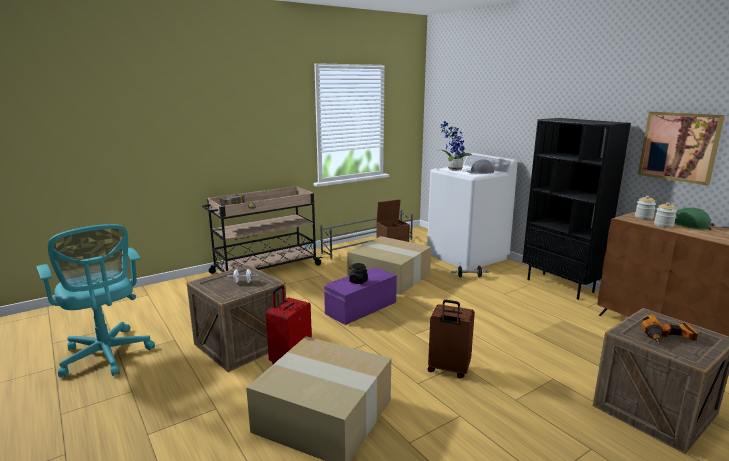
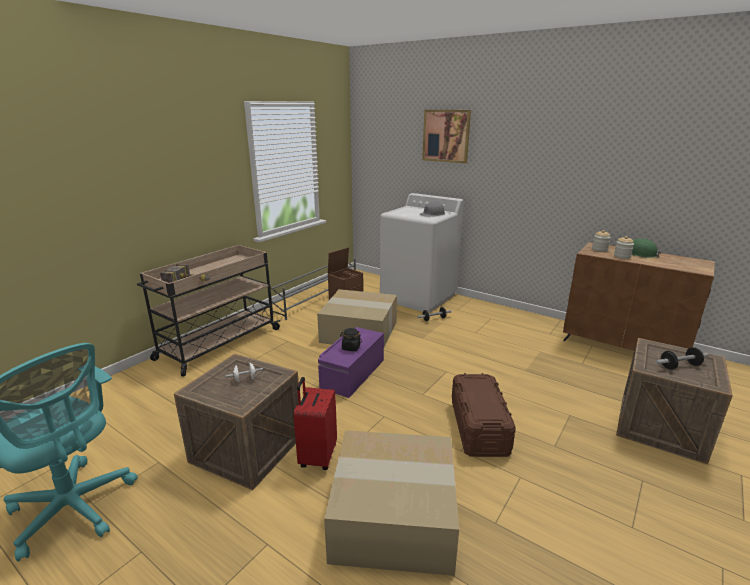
camera: 20 degrees left, 5 degrees up
brown suitcase [428,300,475,378] -> brown storage box [452,373,516,457]
potted plant [441,121,472,171] -> none
black bookcase [522,118,631,300] -> none
picture [638,111,725,185] -> picture moved to [422,110,471,163]
power drill [642,315,699,345] -> dumbbell [655,347,709,370]

